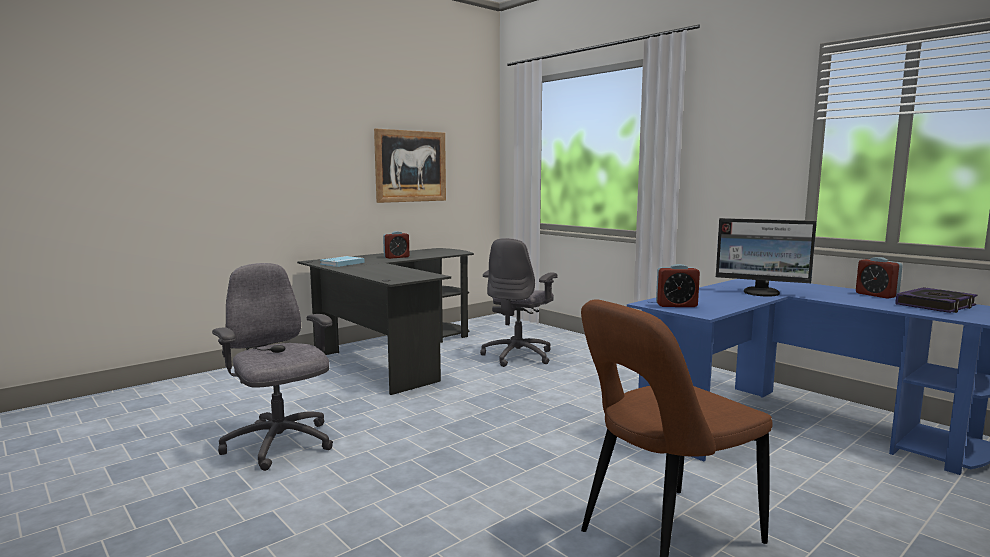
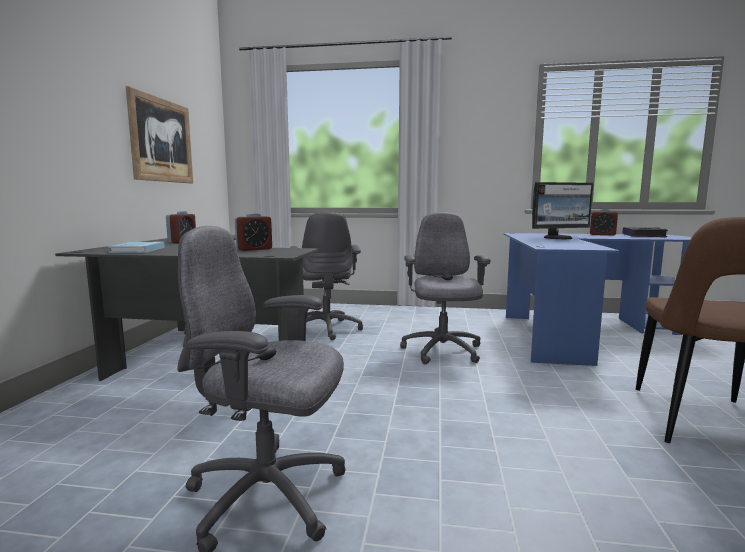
camera: 40 degrees left, 0 degrees up
alarm clock [656,264,700,307] -> alarm clock moved to [235,213,272,251]
none -> grey office chair [400,212,490,364]

